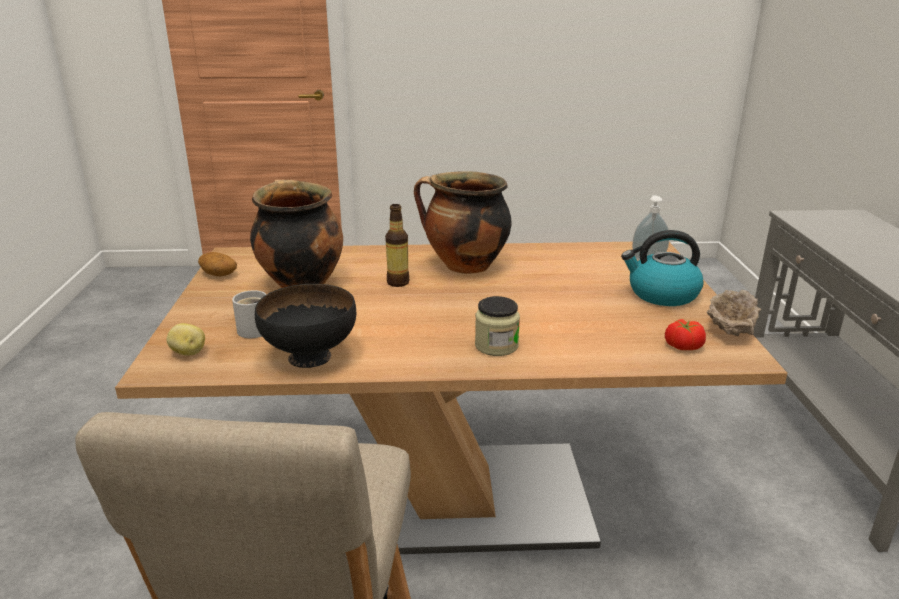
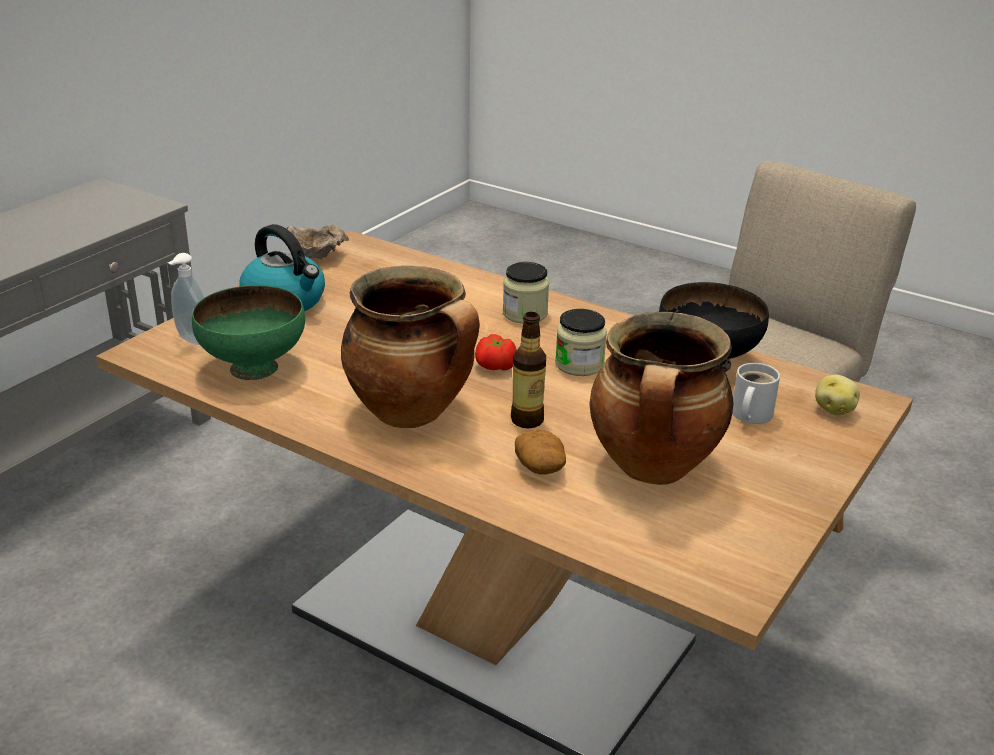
camera: 145 degrees left, 5 degrees up
potato [198,252,237,276] -> potato moved to [515,430,566,474]
tomato [665,319,706,350] -> tomato moved to [475,334,517,370]
none -> green bowl [192,285,305,380]
none -> jar [555,309,607,376]

